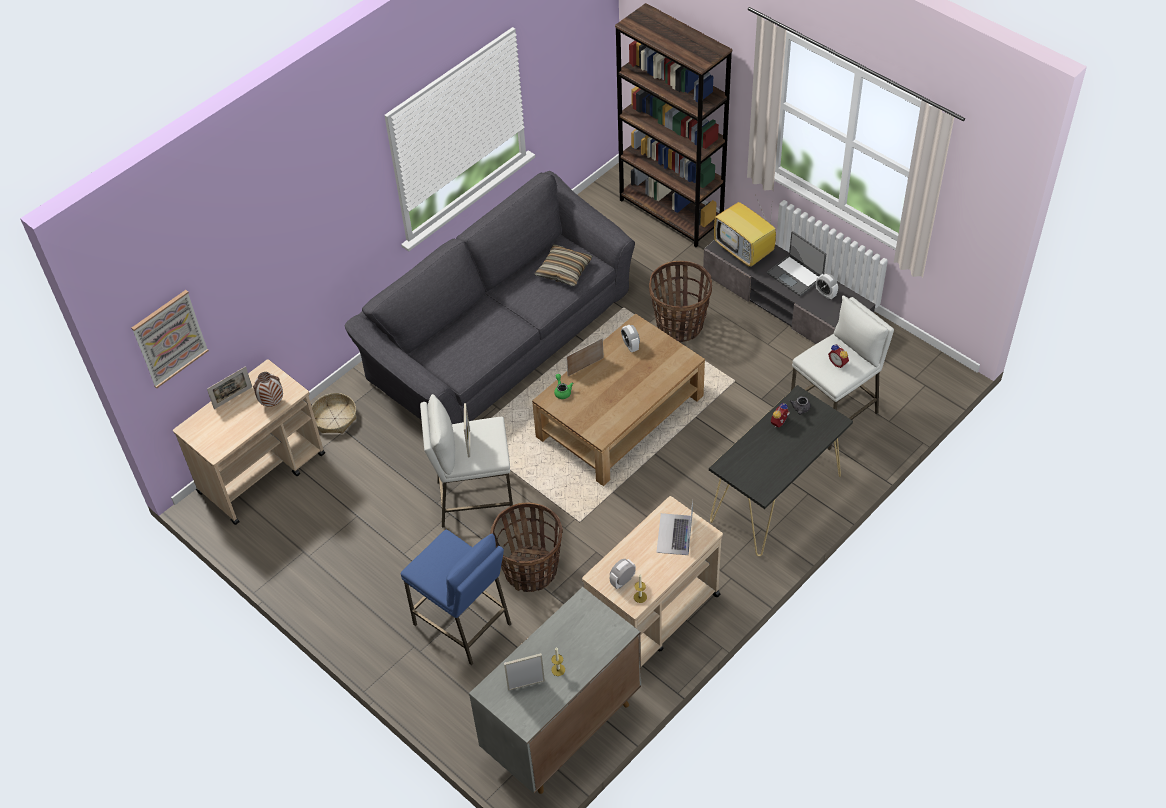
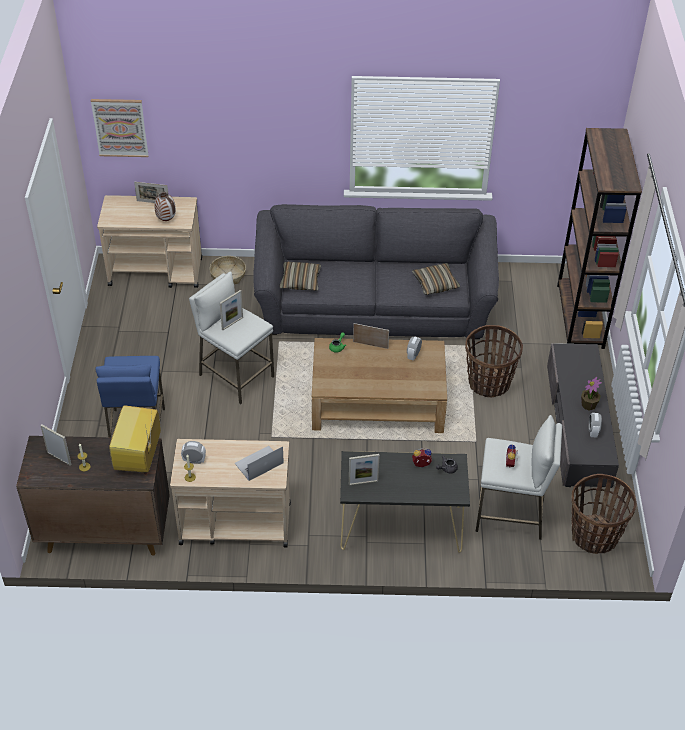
camera: 45 degrees right, 5 degrees down
grey cabinet [469,587,641,794] -> brown cabinet [16,436,170,556]
basket [490,502,563,592] -> basket moved to [571,474,637,554]
television [714,194,776,267] -> television moved to [109,405,161,473]
laptop [767,231,826,296] -> potted plant [581,377,602,411]
none -> pillow [279,262,321,291]
none -> picture frame [349,454,380,485]

